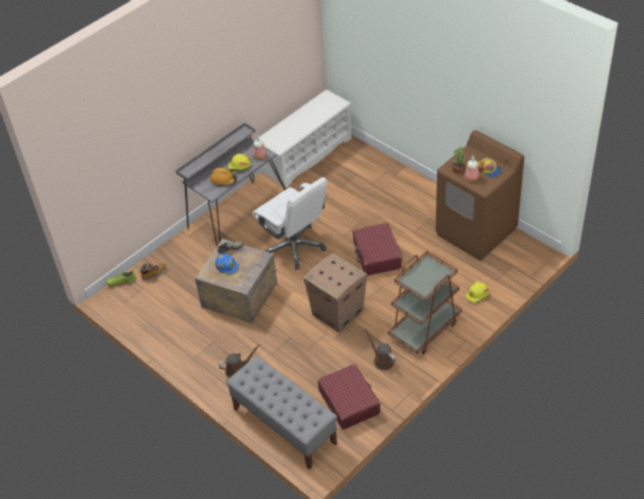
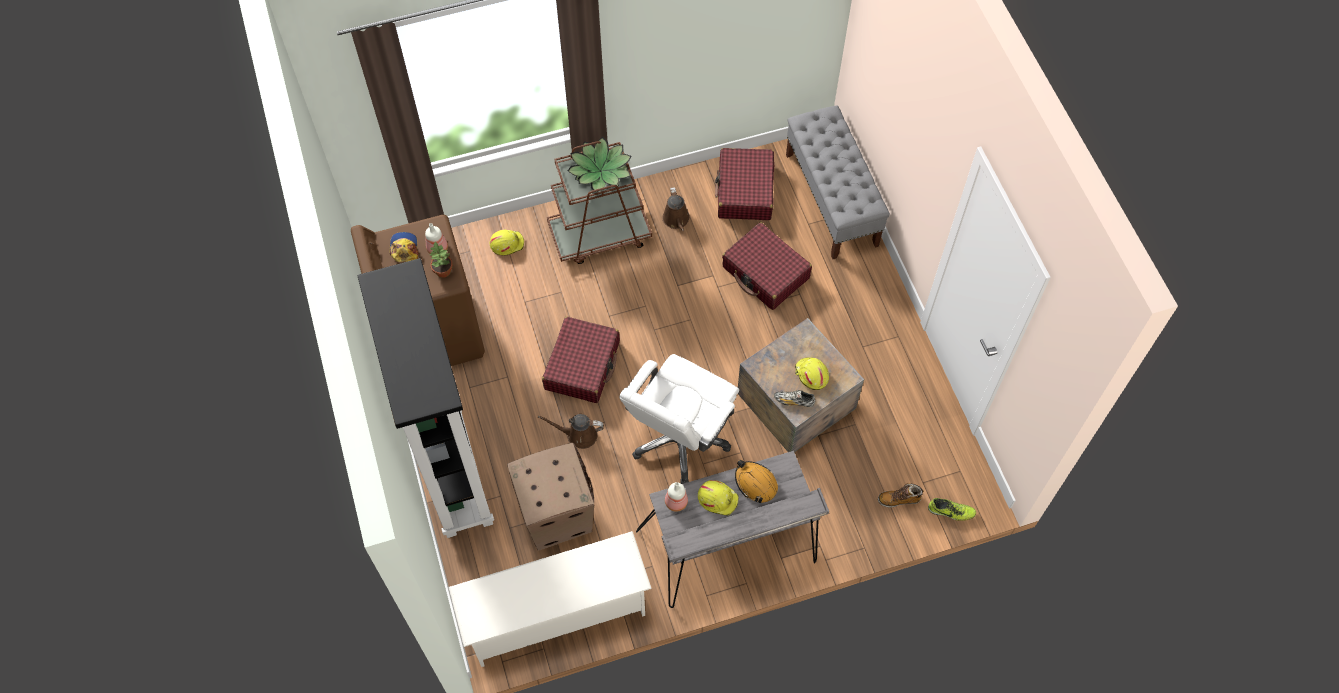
camera: 155 degrees left, 15 degrees up
blue hard hat [215,254,240,275] -> yellow hard hat [795,357,829,390]
brown watering can [219,344,260,378] -> brown watering can moved to [538,414,604,449]
white office chair [253,177,327,270] -> white office chair turned 135 degrees counterclockwise [619,354,739,484]
cardboard box [303,253,367,333] -> cardboard box moved to [507,443,594,551]
none -> black bookcase [357,258,494,538]
none -> potted plant [567,137,631,192]
none -> red suitcase [722,222,812,310]

